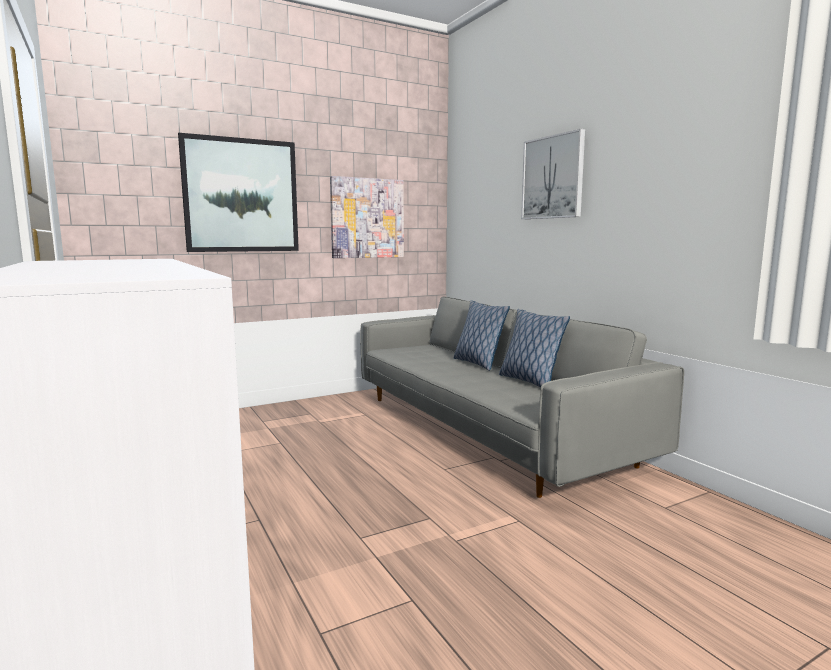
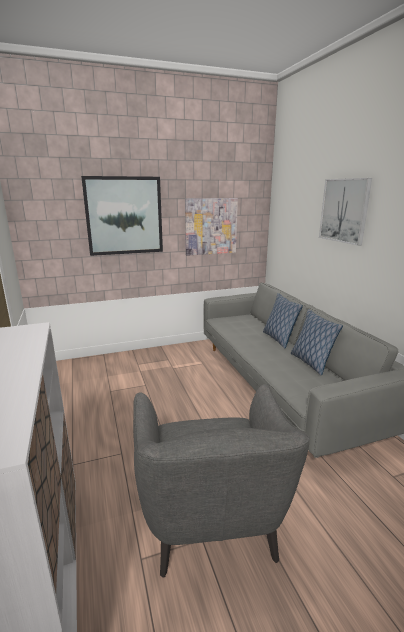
camera: 10 degrees right, 10 degrees up
none -> grey armchair [133,384,310,577]

